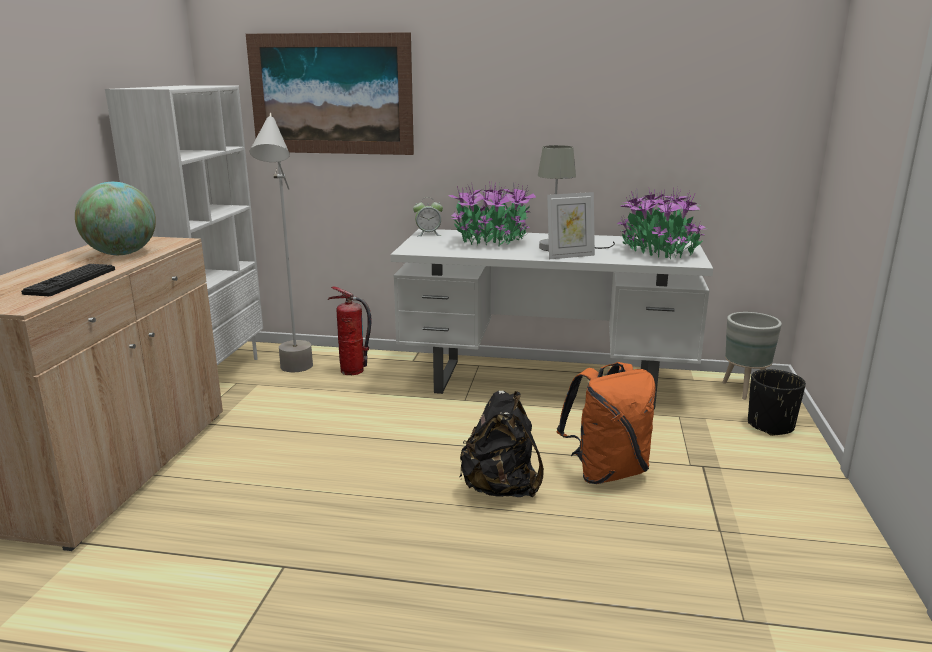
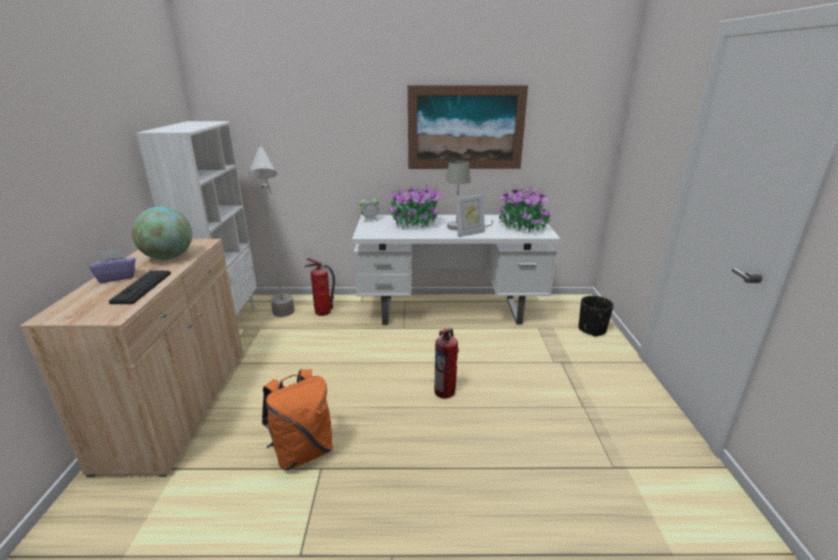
camera: 10 degrees left, 5 degrees up
picture [246,32,414,155] -> picture moved to [408,85,528,169]
black backpack [459,390,544,497] -> fire extinguisher [434,328,459,399]
orange backpack [557,362,656,484] -> orange backpack moved to [262,369,333,470]
grey planter [722,312,782,400] -> none
none -> purple tissue box [89,249,136,283]

